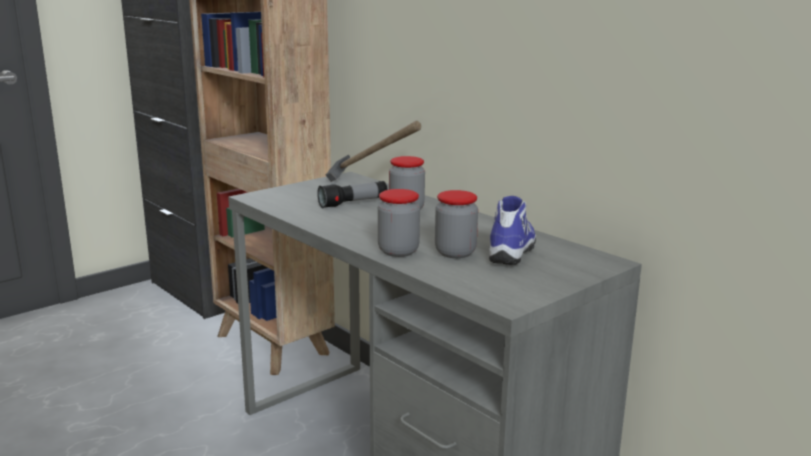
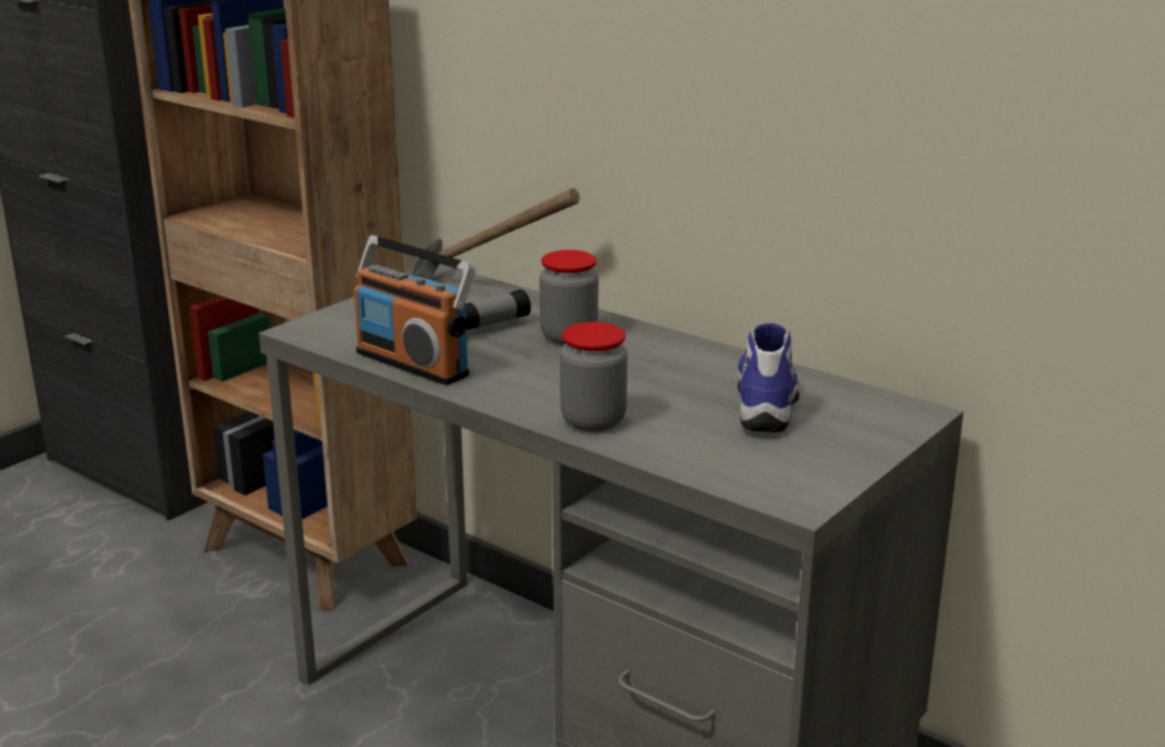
camera: 10 degrees left, 5 degrees up
jar [435,190,478,258] -> none
none -> radio [354,235,476,385]

